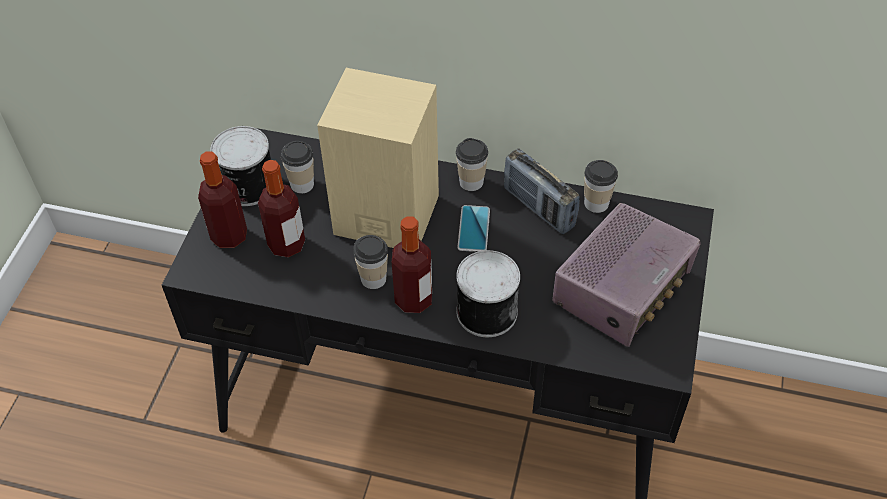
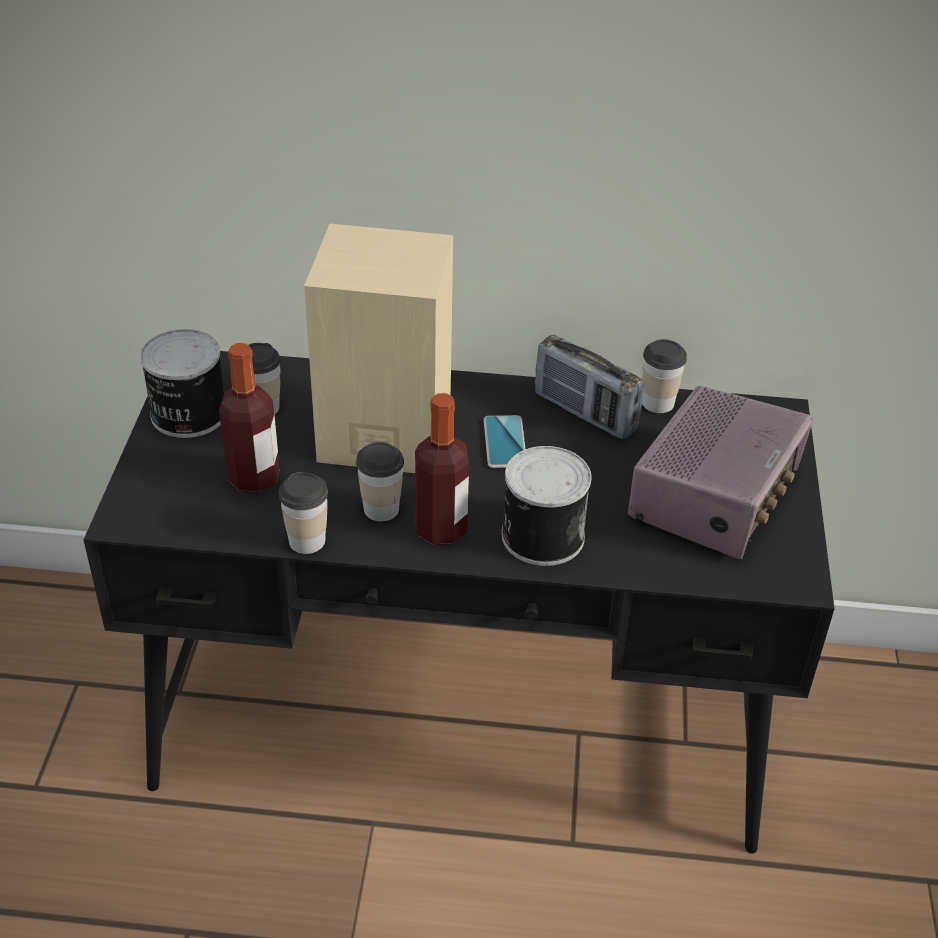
camera: 10 degrees left, 10 degrees down
bottle [198,151,247,248] -> none
cup [456,138,488,191] -> cup moved to [279,472,328,554]

